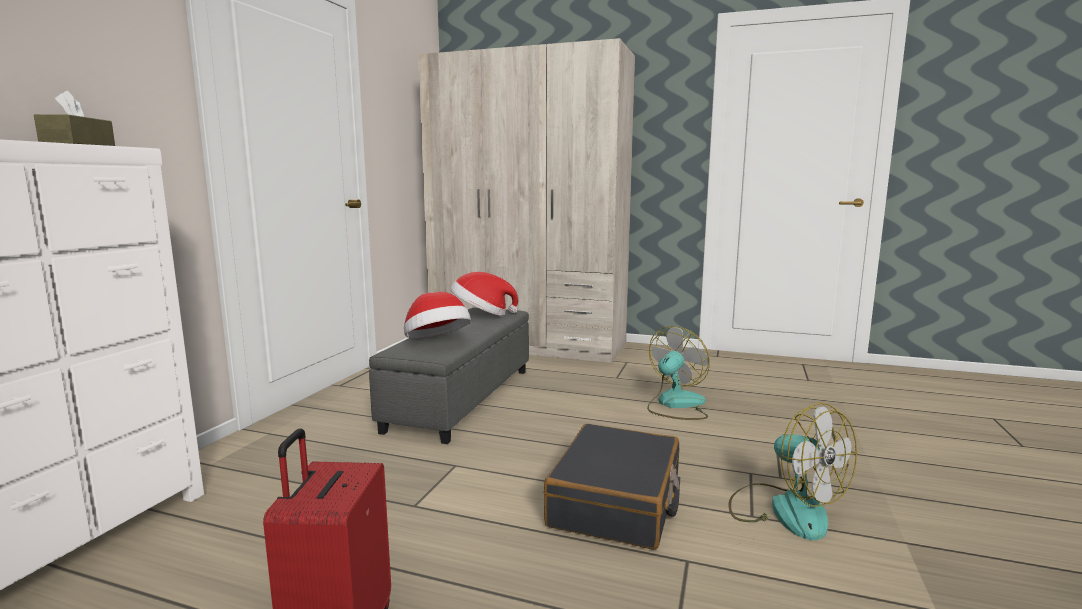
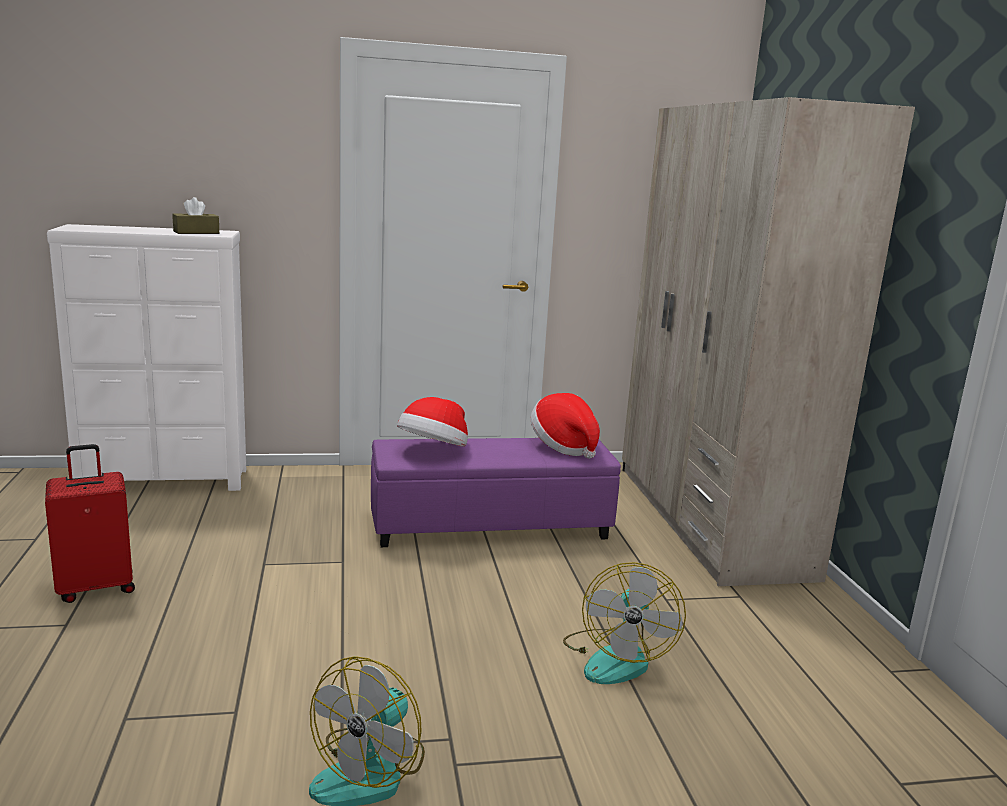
camera: 60 degrees right, 5 degrees up
grey ottoman [369,308,529,444] -> purple ottoman [371,438,621,547]
black suitcase [544,424,680,550] -> none
fan [647,326,710,420] -> fan turned 90 degrees clockwise [563,562,686,684]

